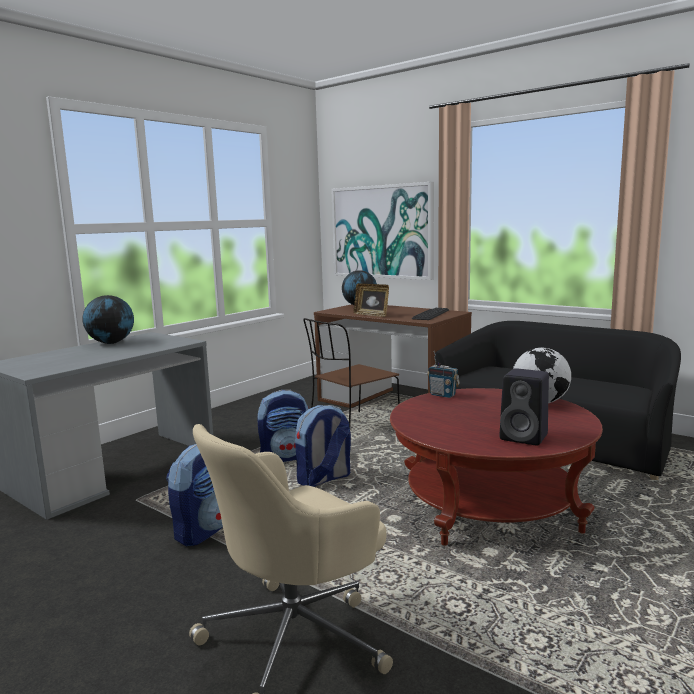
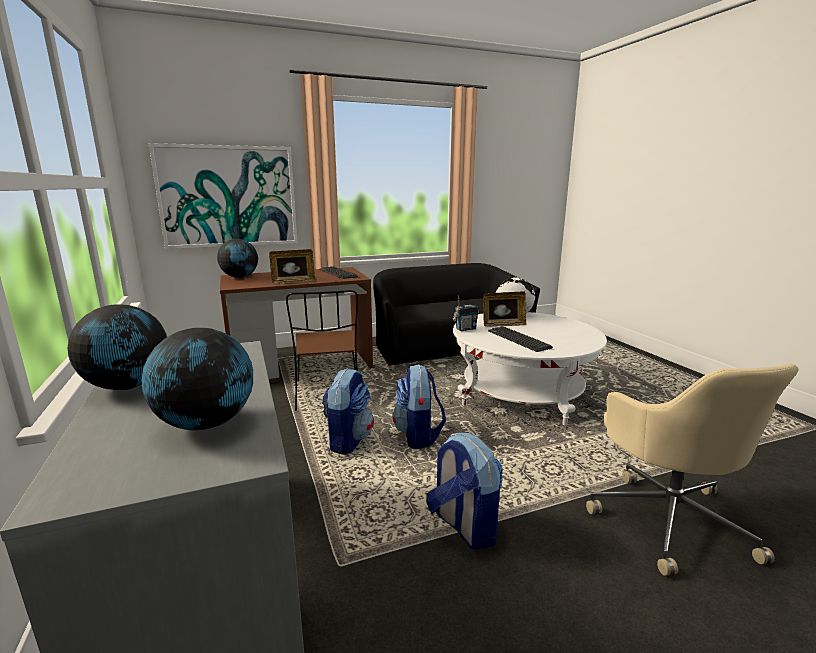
camera: 60 degrees left, 5 degrees up
red coffee table [390,388,603,546] -> white coffee table [453,312,607,426]
black speaker [500,368,549,446] -> none
none -> globe [142,328,253,430]
none -> picture frame [483,292,526,327]
none -> keyboard [488,326,553,352]

